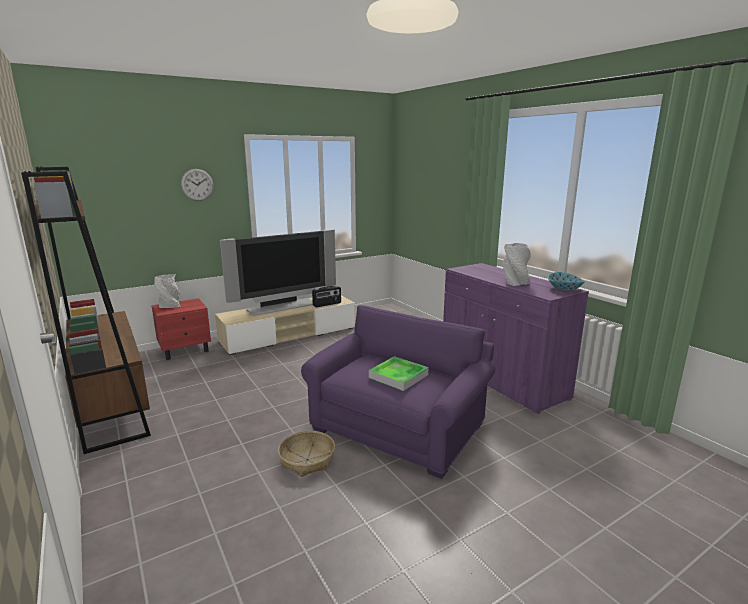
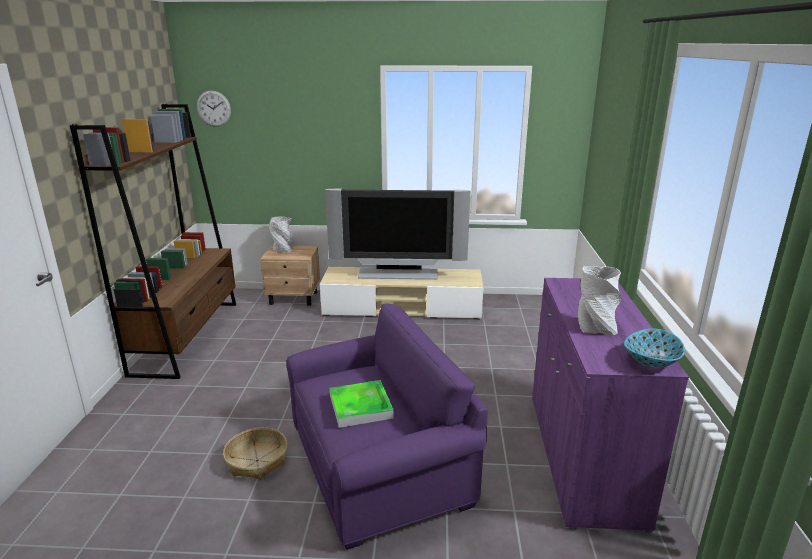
camera: 35 degrees right, 5 degrees up
red nightstand [151,298,211,360] -> beige nightstand [260,245,320,306]
wall clock [181,169,214,201] -> wall clock moved to [197,90,231,126]
radio [312,286,341,307] -> none

